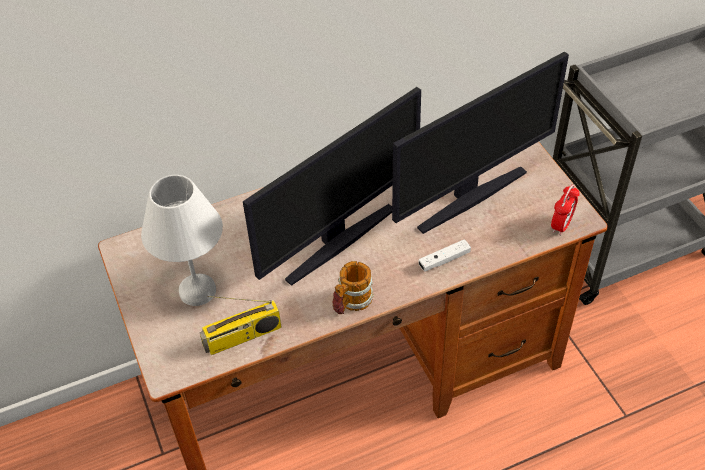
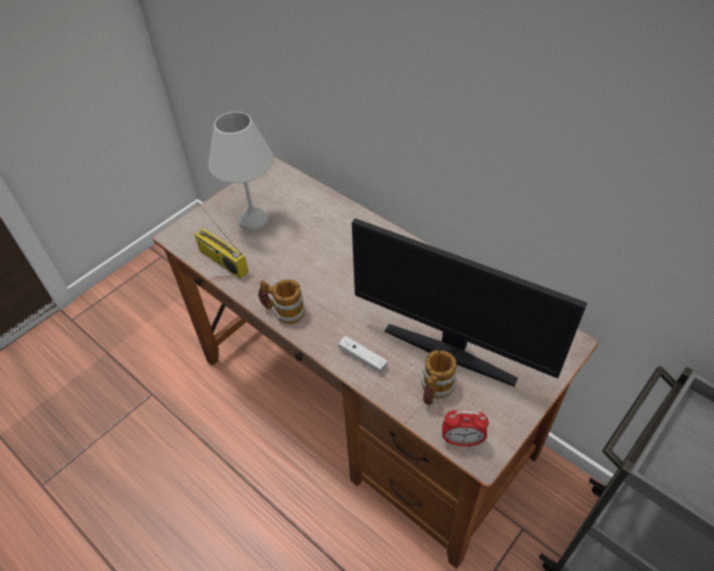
camera: 65 degrees right, 0 degrees up
monitor [243,87,421,286] -> none
none -> mug [421,350,458,405]

